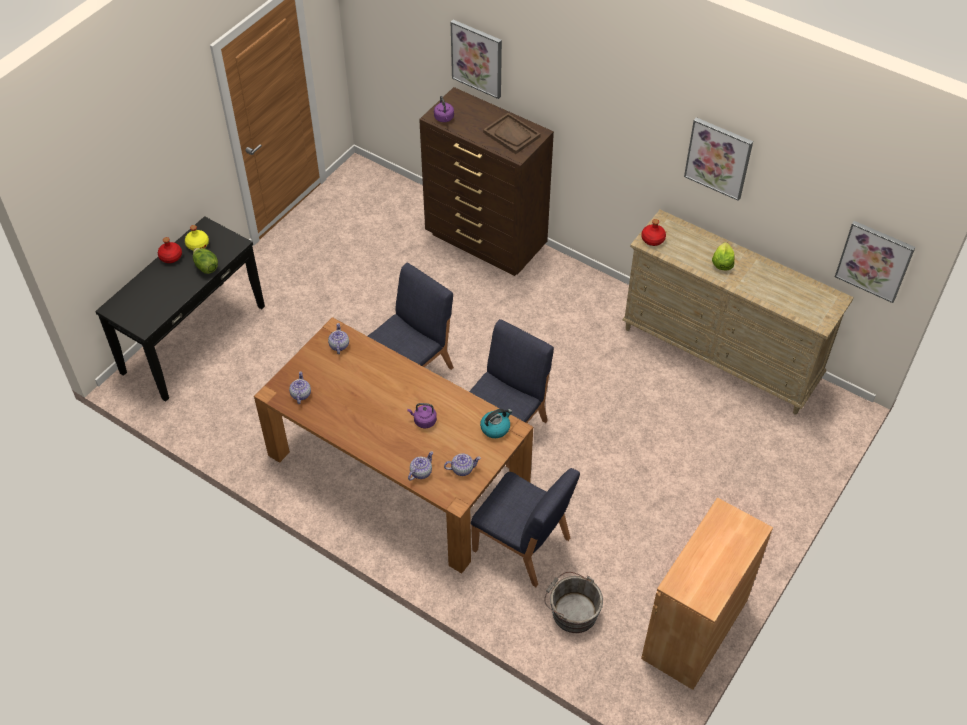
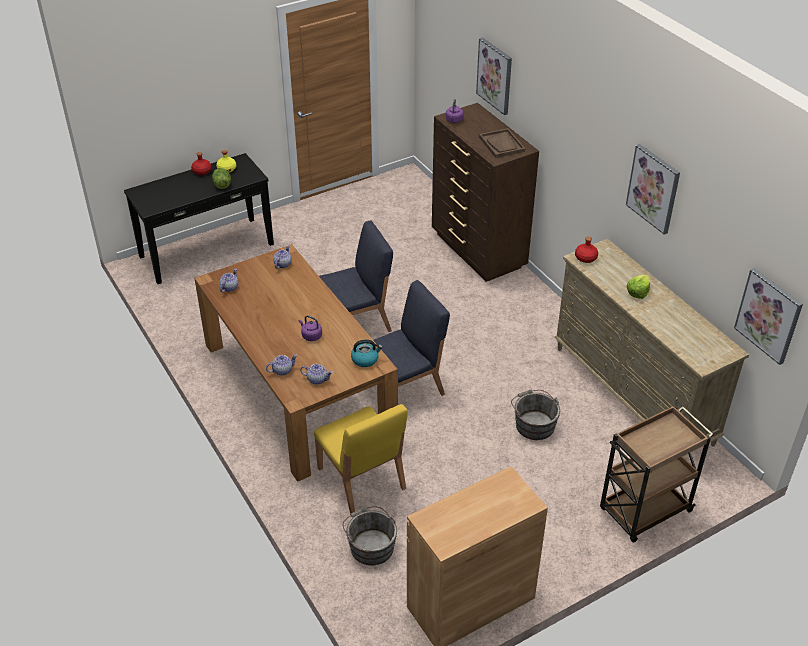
camera: 25 degrees right, 10 degrees down
blue chair [471,468,580,587] -> yellow chair [314,404,408,513]
none -> grey bucket [511,390,560,440]
none -> brown cart [600,405,713,543]

